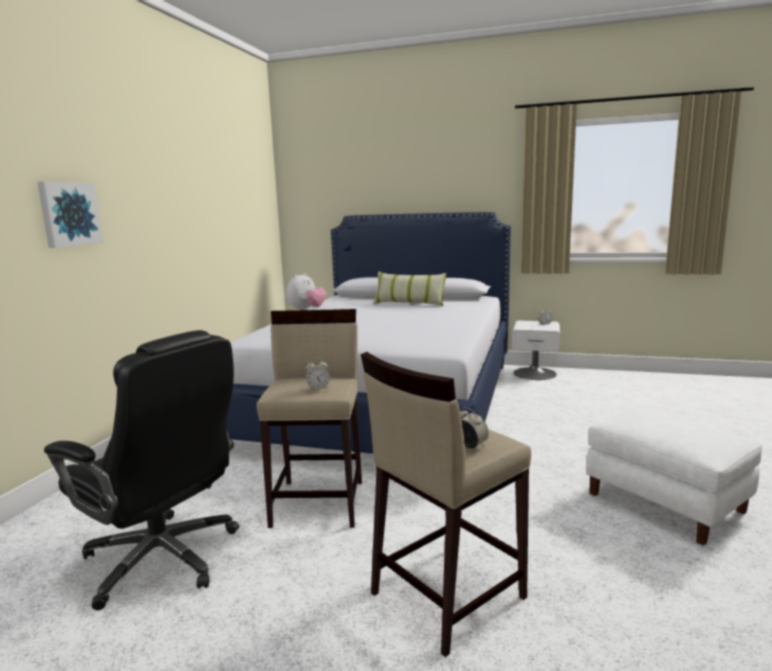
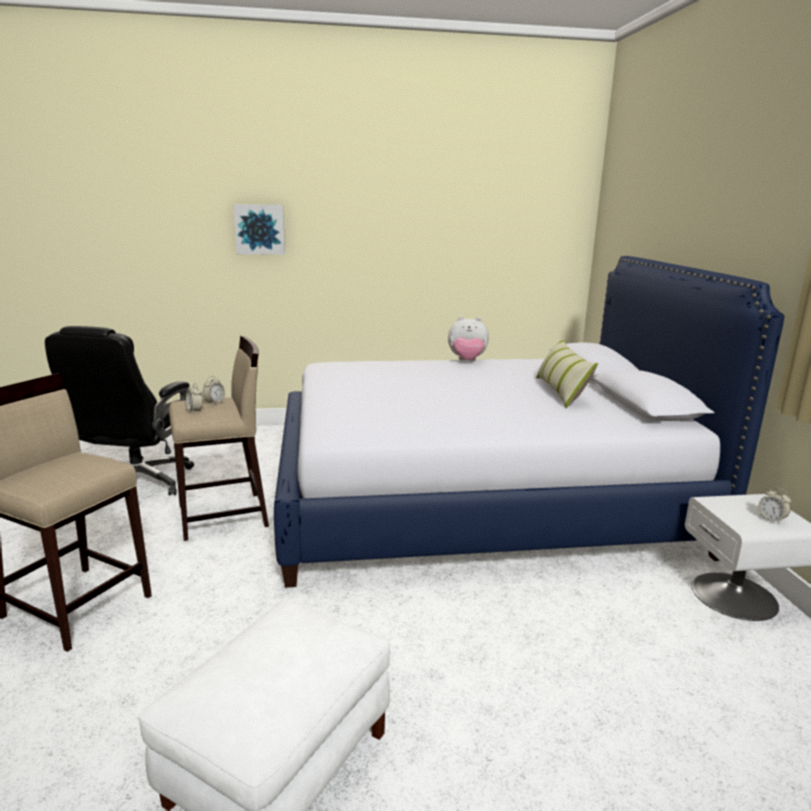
camera: 65 degrees right, 5 degrees up
alarm clock [460,407,489,448] -> alarm clock moved to [203,376,225,404]

